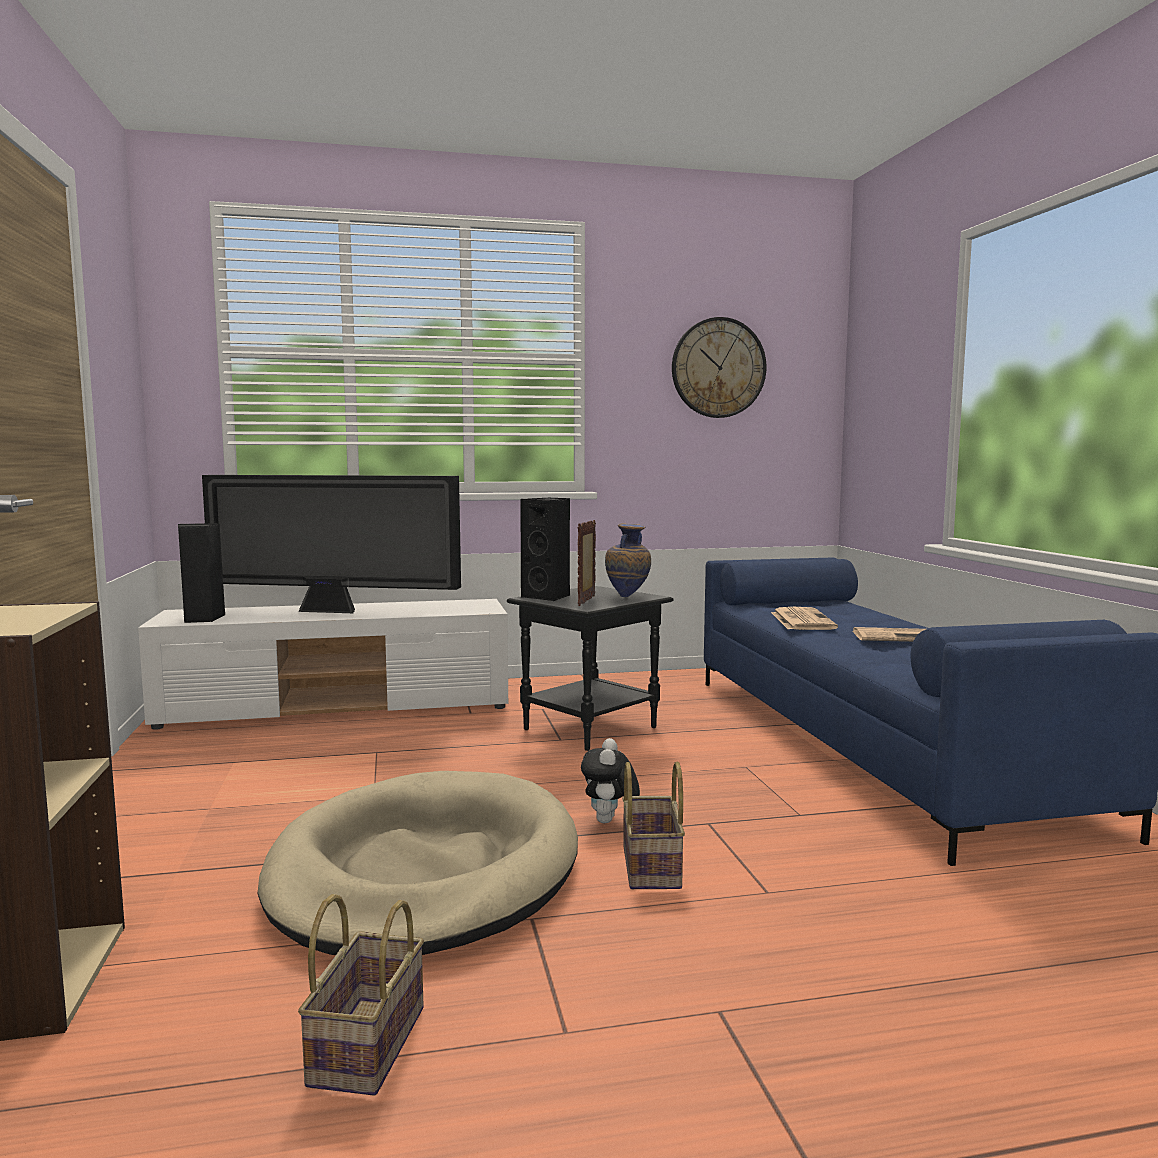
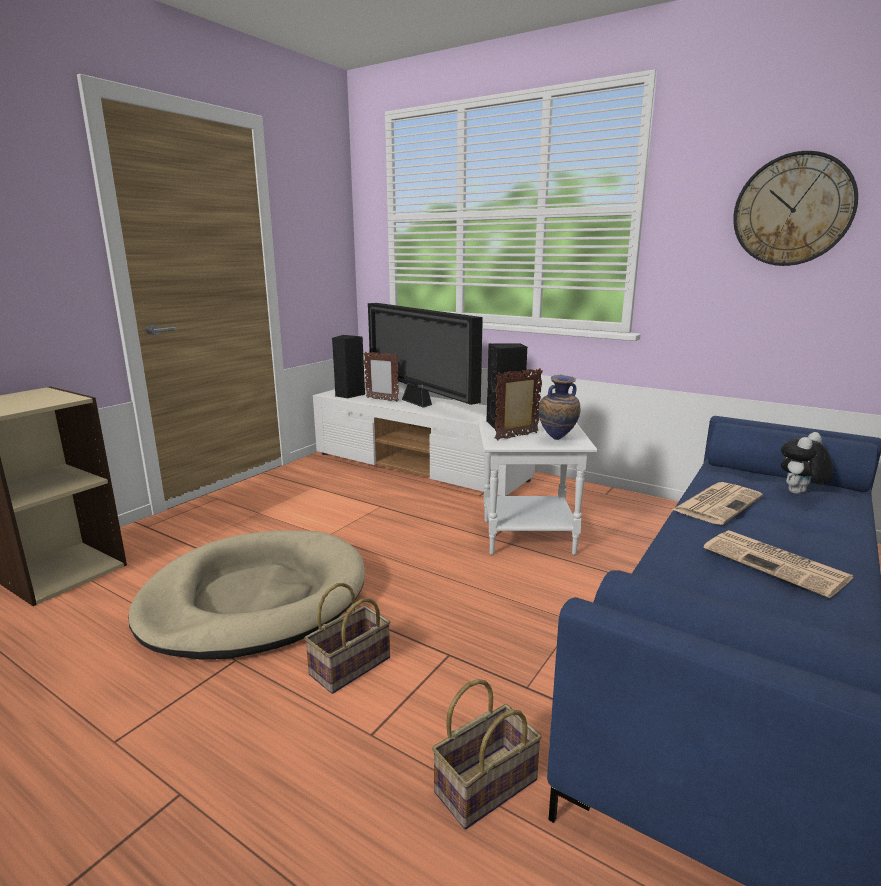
camera: 45 degrees right, 10 degrees up
basket [298,894,424,1096] -> basket moved to [432,679,542,830]
black side table [507,586,674,751] -> white side table [478,421,598,555]
plush toy [581,738,640,823] -> plush toy moved to [781,432,833,494]
none -> picture frame [364,352,399,402]

